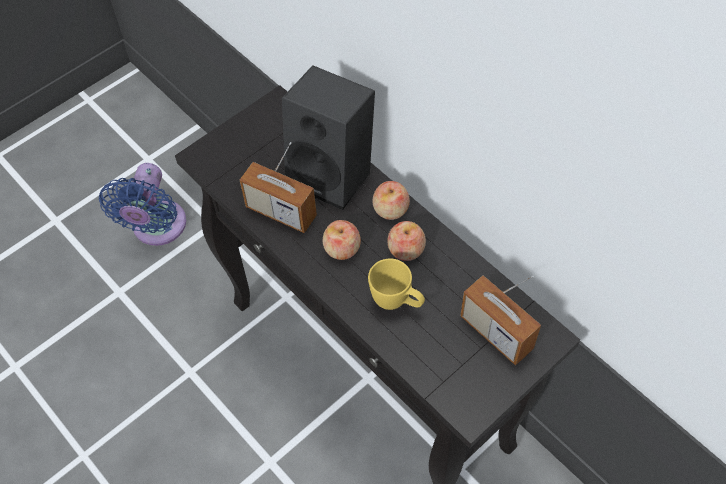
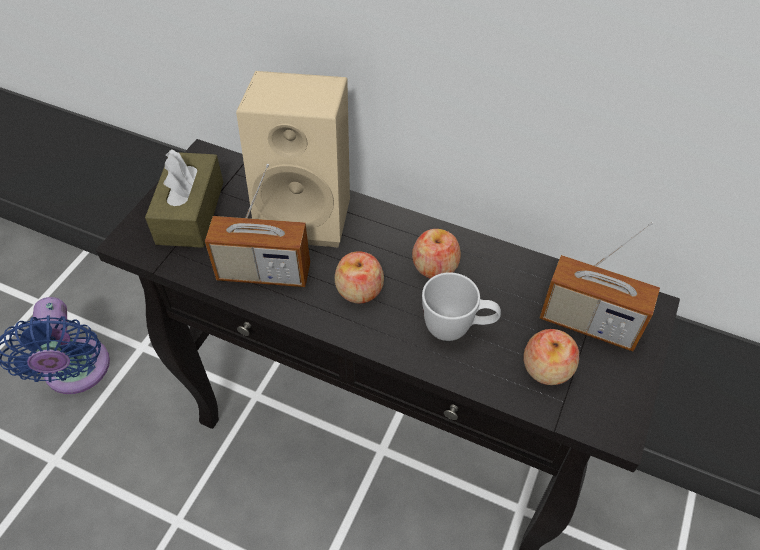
camera: 25 degrees left, 5 degrees down
black speaker [282,65,375,210] -> beige speaker [236,71,350,248]
yellow mug [368,258,425,310] -> white mug [422,272,501,341]
apple [372,181,410,220] -> apple moved to [523,329,579,385]
none -> brown tissue box [145,149,223,248]

